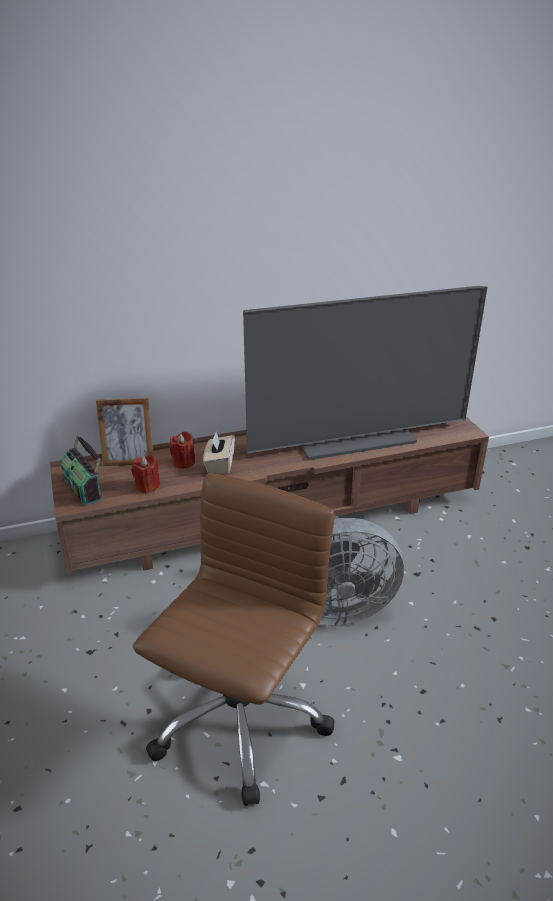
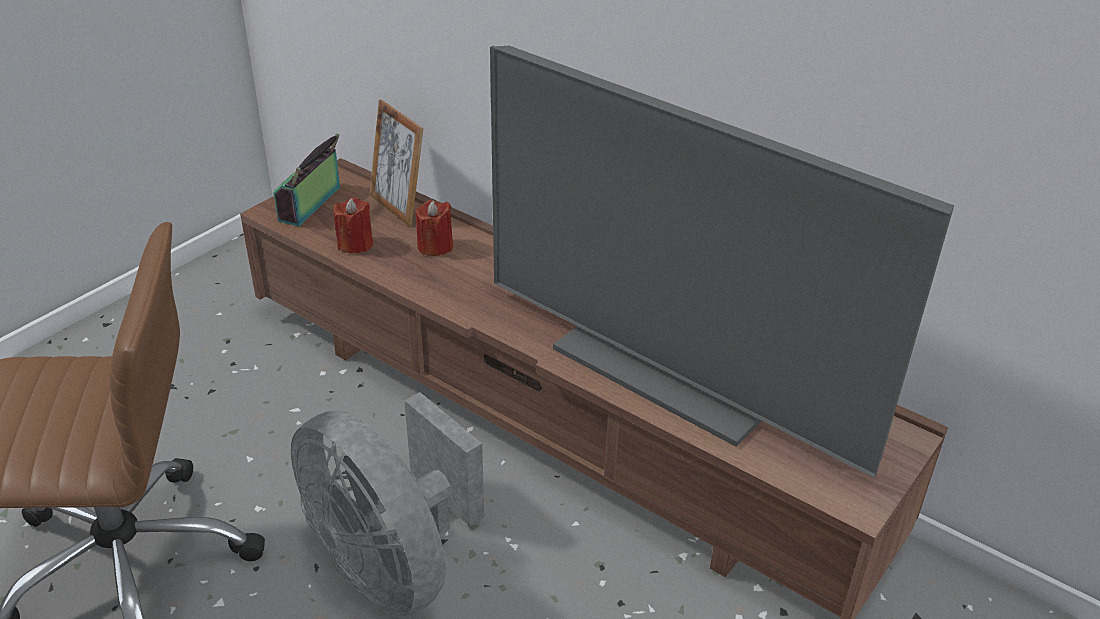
camera: 55 degrees right, 5 degrees up
beige tissue box [203,432,235,474] -> none

